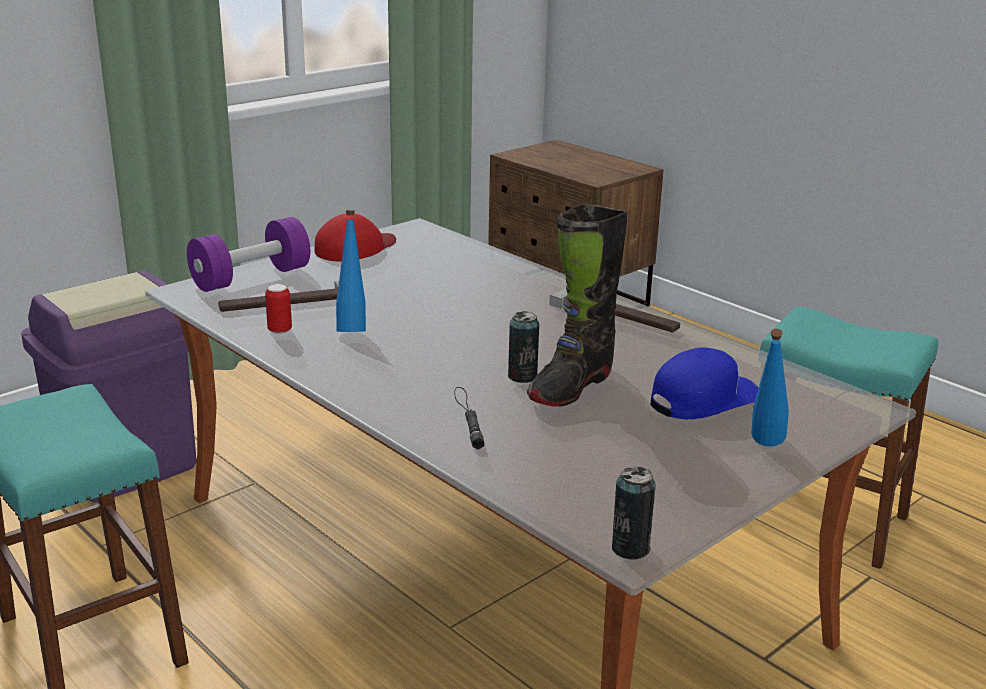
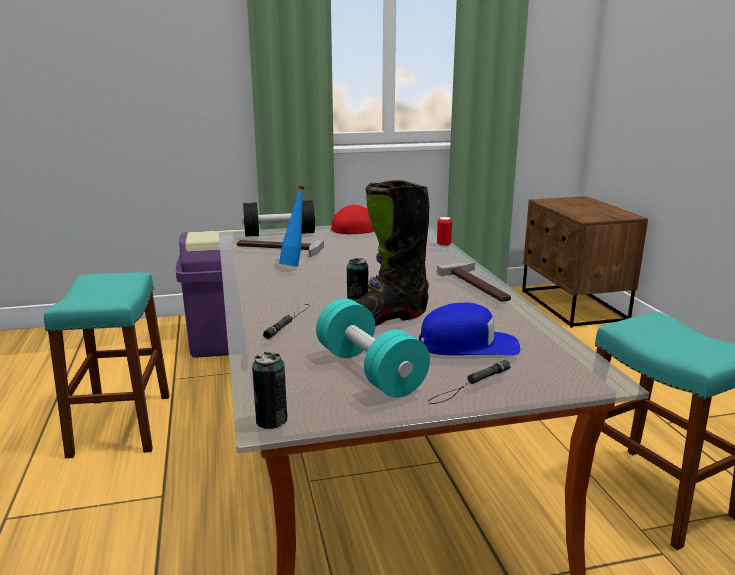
camera: 30 degrees right, 5 degrees down
purple dumbbell [187,217,310,292] -> black dumbbell [242,200,315,237]
can [265,284,292,334] -> can moved to [437,217,452,247]
blue bottle [752,329,789,447] -> black flashlight [428,360,510,404]
none -> turquoise dumbbell [316,298,430,398]

